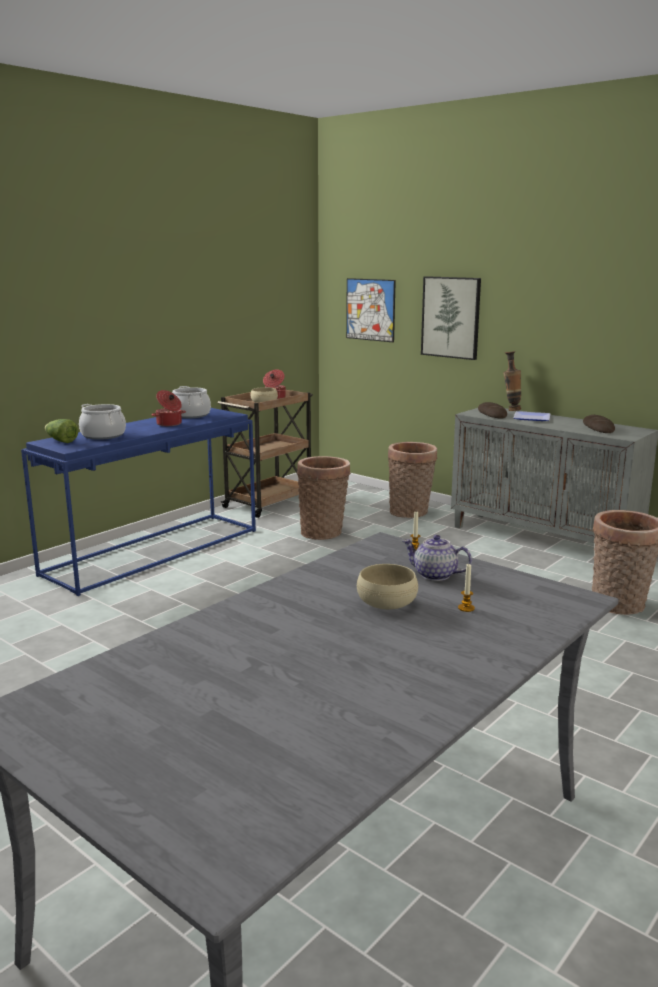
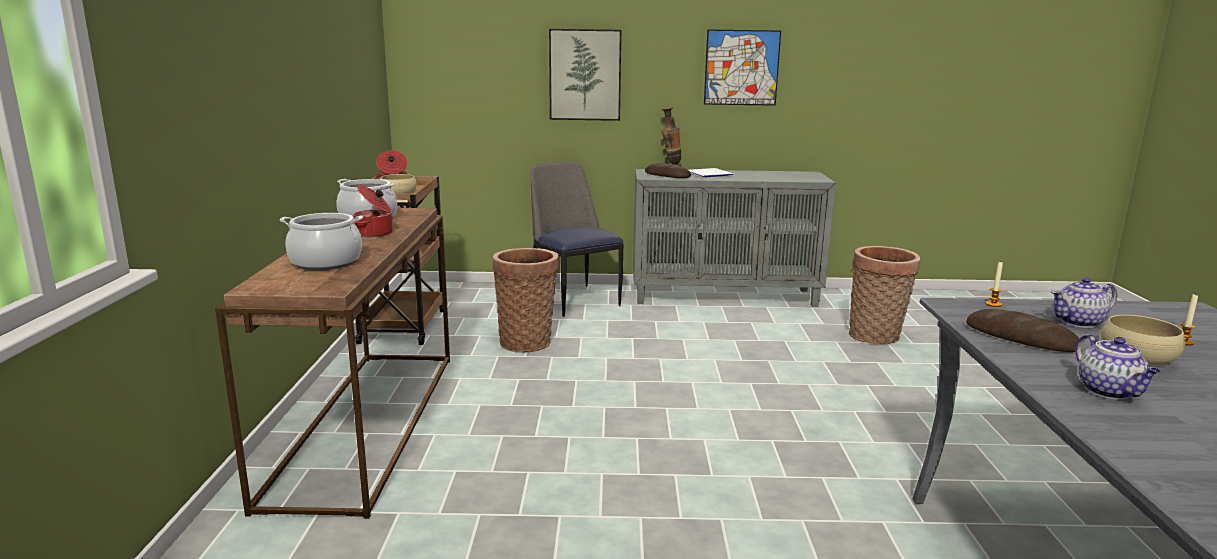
camera: 40 degrees left, 0 degrees up
blue console table [21,408,256,596] -> brown console table [215,208,450,519]
lettuce [45,419,78,443] -> none
picture [346,278,396,342] -> picture moved to [704,30,781,106]
basket [388,442,437,518] -> chair [530,162,624,317]
bread [583,415,615,433] -> bread moved to [966,309,1079,352]
none -> teapot [1075,334,1161,399]

